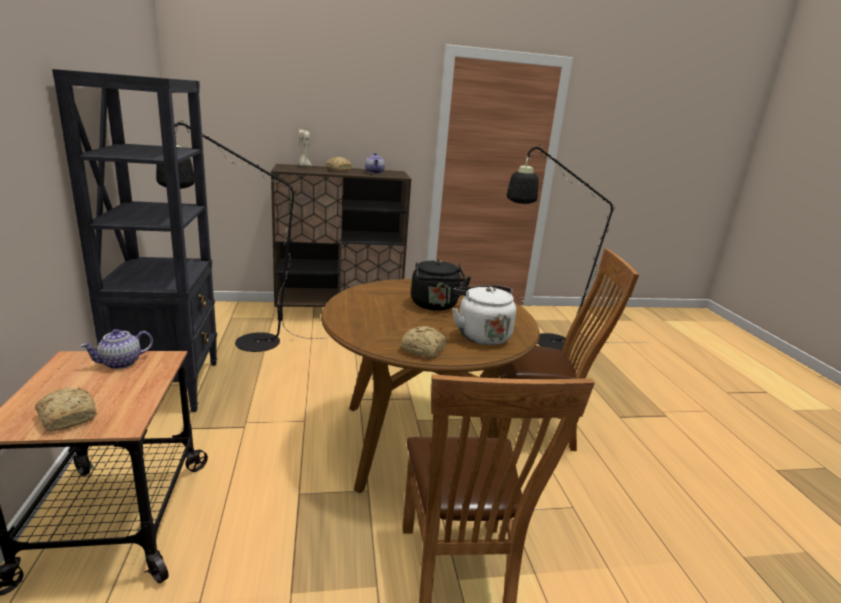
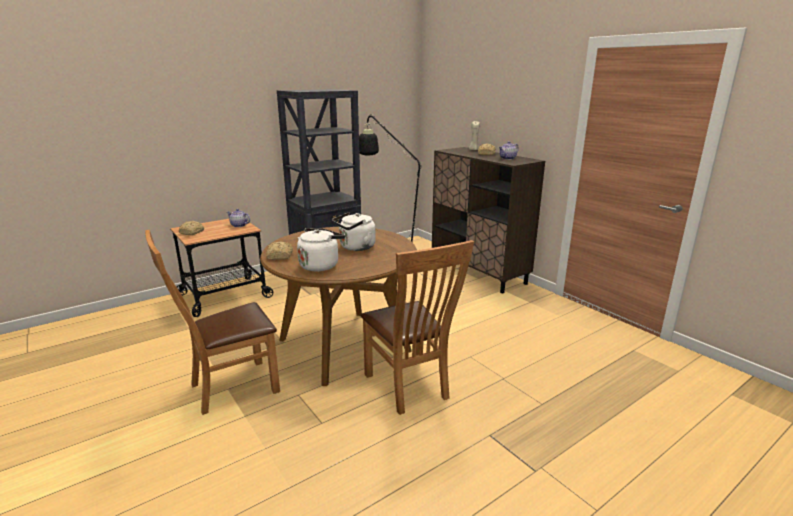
camera: 65 degrees right, 0 degrees up
black kettle [411,259,471,311] -> white kettle [332,212,376,251]
black floor lamp [507,145,651,351] -> none

